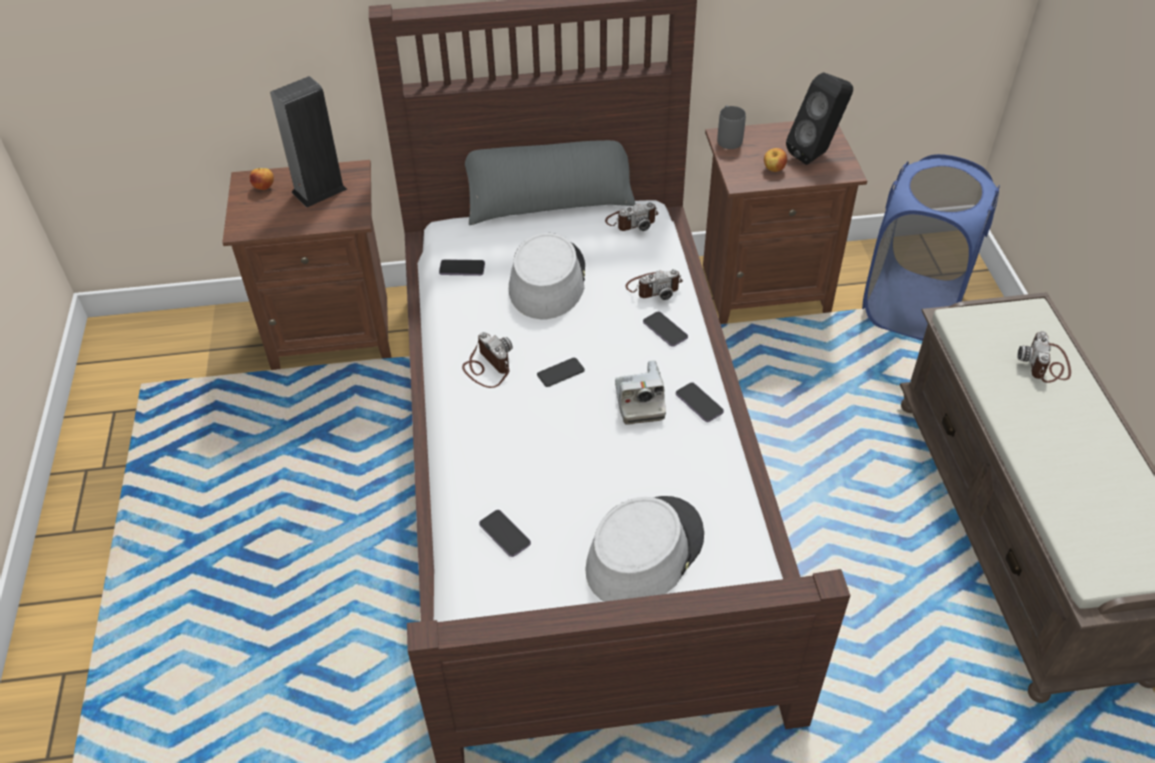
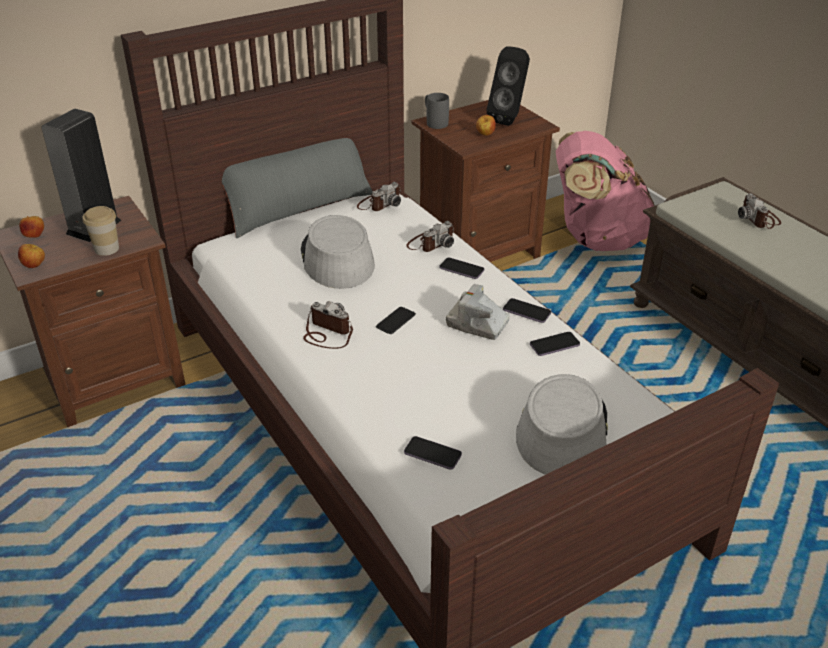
camera: 25 degrees left, 10 degrees down
phone [439,259,485,276] -> phone moved to [530,332,580,356]
camera [615,360,666,425] -> camera turned 150 degrees clockwise [446,284,510,340]
blue laundry basket [862,154,1000,341] -> pink backpack [556,131,655,251]
none -> apple [18,244,45,268]
none -> cup [83,206,119,256]

